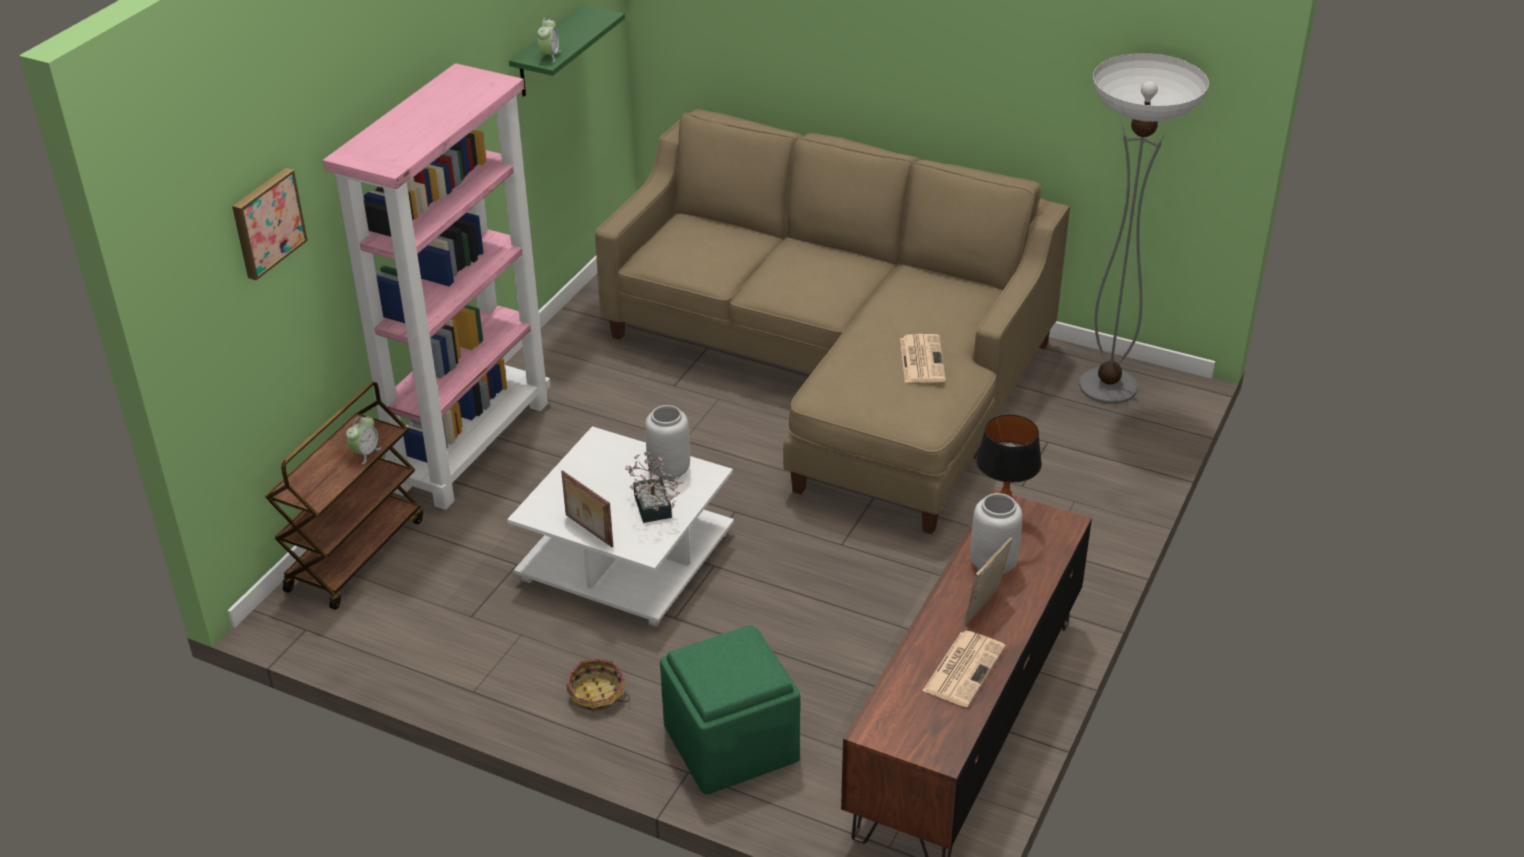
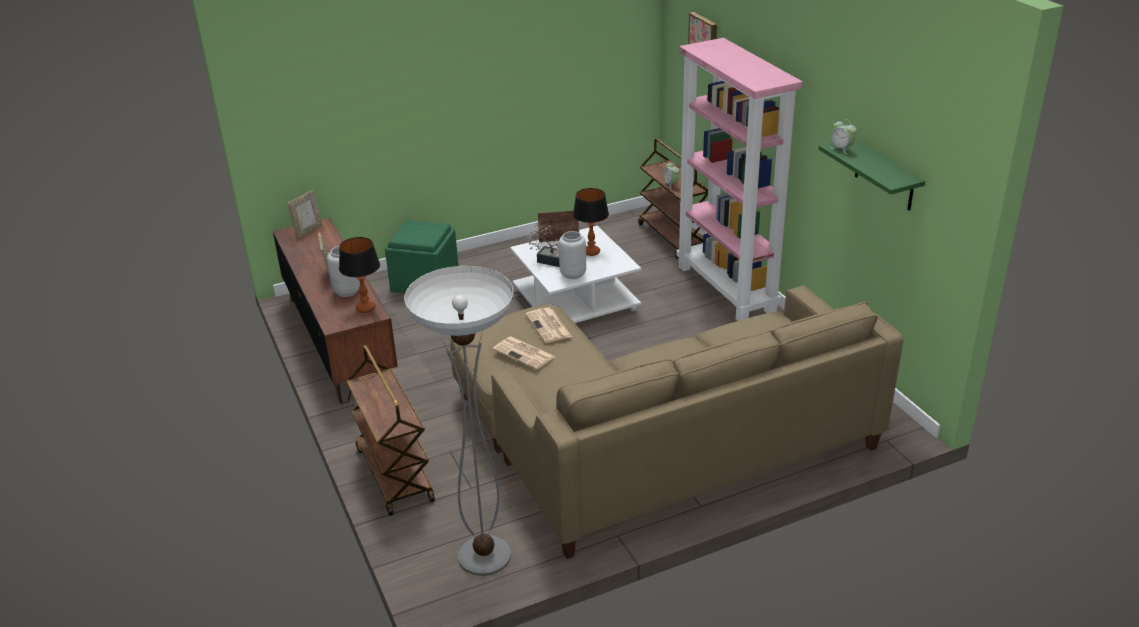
camera: 130 degrees right, 5 degrees down
basket [566,659,630,712] -> none
newspaper [922,631,1006,707] -> newspaper moved to [525,308,572,343]
none -> picture frame [287,190,323,239]
none -> brown cart [347,345,435,516]
none -> table lamp [573,188,609,256]

